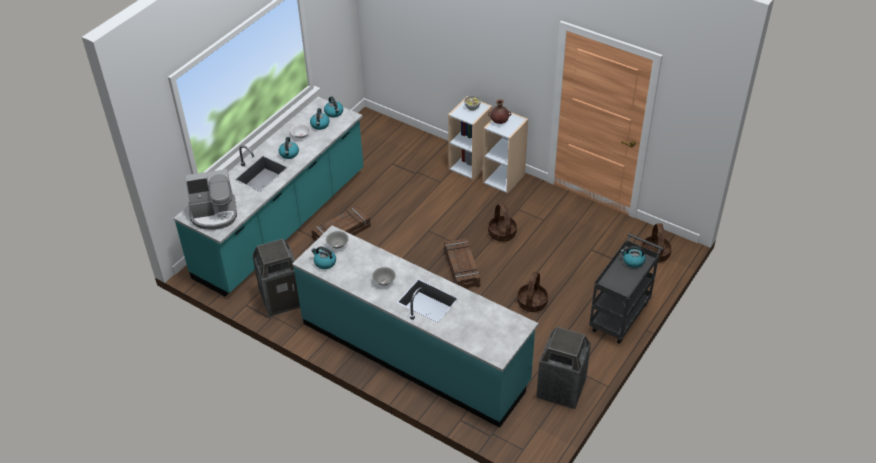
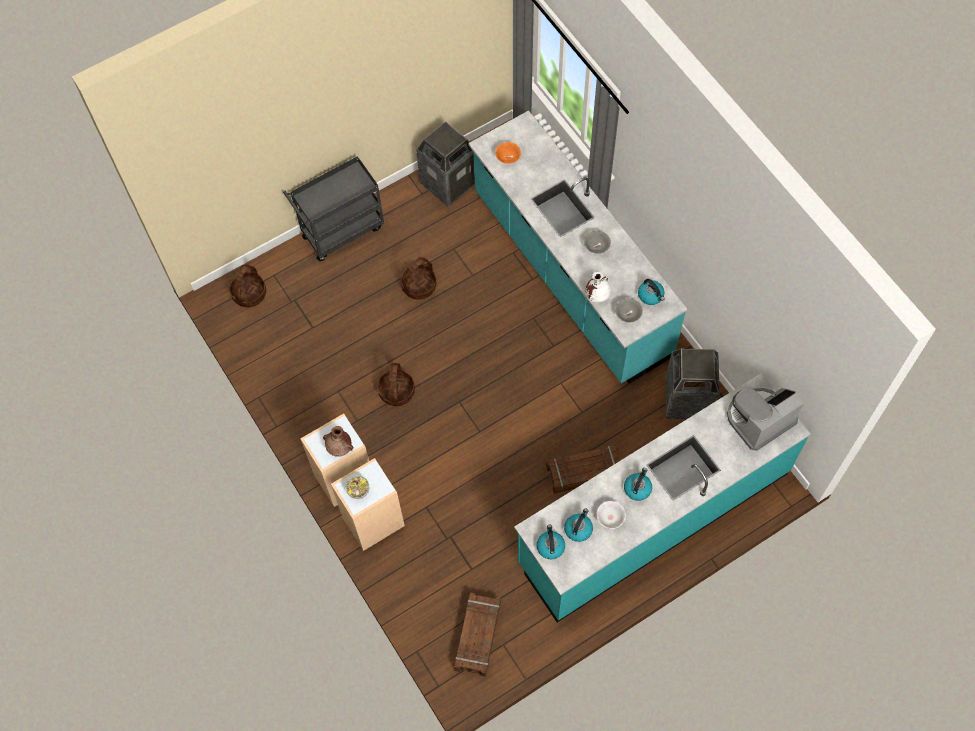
camera: 155 degrees left, 20 degrees up
coffee machine [186,169,237,230] -> coffee machine turned 45 degrees counterclockwise [727,388,804,451]
crate [444,238,480,288] -> crate moved to [455,593,501,677]
kettle [621,246,645,268] -> none
none -> orange bowl [495,142,521,164]
none -> white vase [586,272,611,303]

